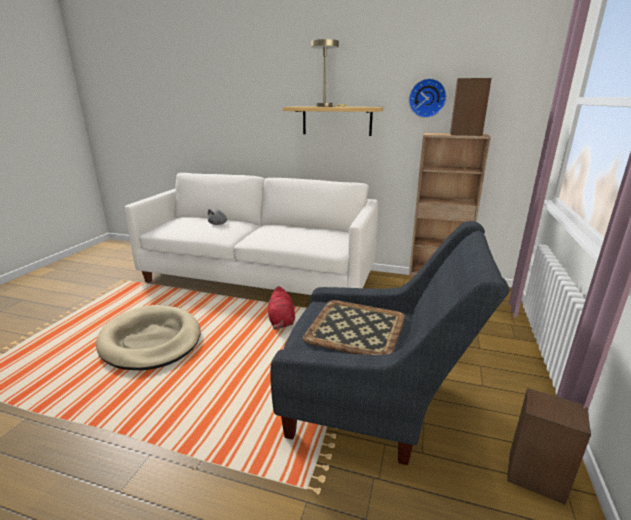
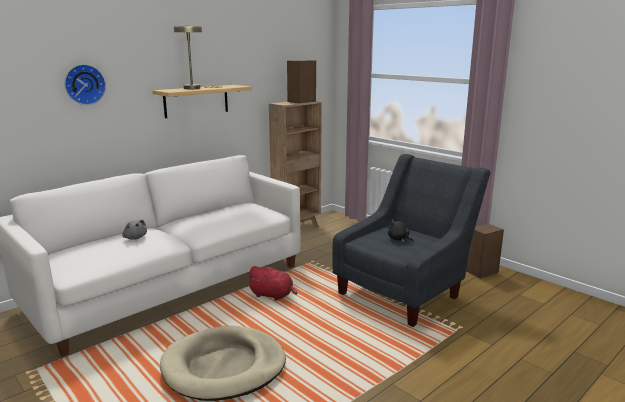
camera: 60 degrees left, 5 degrees down
tray [303,300,405,355] -> black plush toy [388,218,414,243]
wall clock [409,78,447,118] -> wall clock moved to [64,64,106,105]

